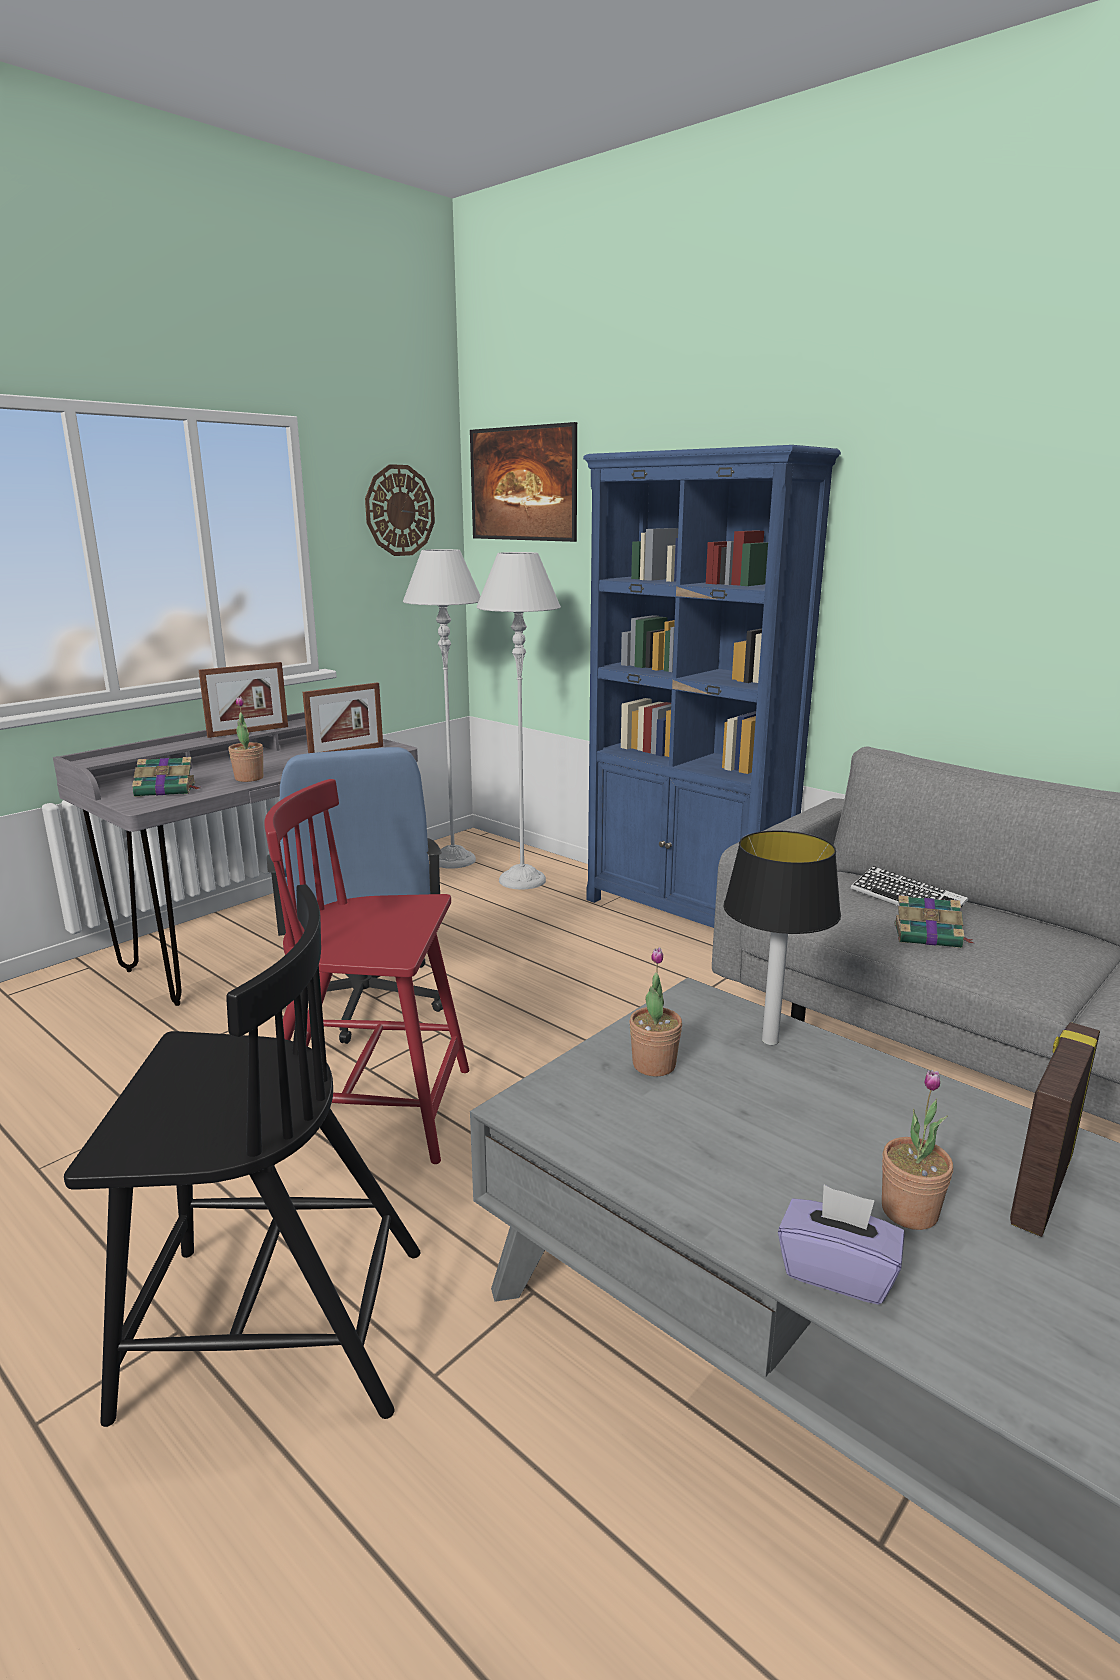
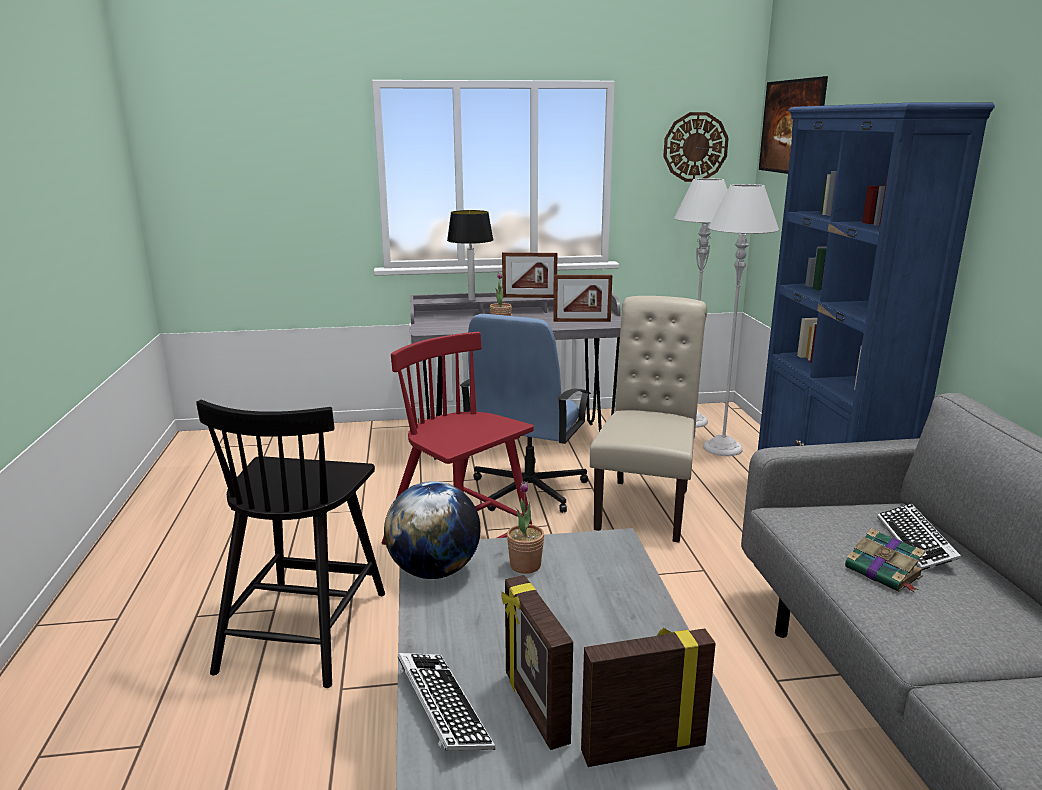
camera: 40 degrees right, 0 degrees up
black chair [64,885,421,1427] -> black chair turned 60 degrees clockwise [196,400,385,688]
book [132,757,200,797] -> none
table lamp [724,831,841,1045] -> table lamp moved to [447,210,494,301]
purple tissue box [778,1185,905,1305] -> keyboard [397,653,495,751]
potted plant [882,1070,953,1230] -> picture frame [501,575,573,750]
none -> globe [384,481,481,579]
none -> beige chair [590,296,707,543]

